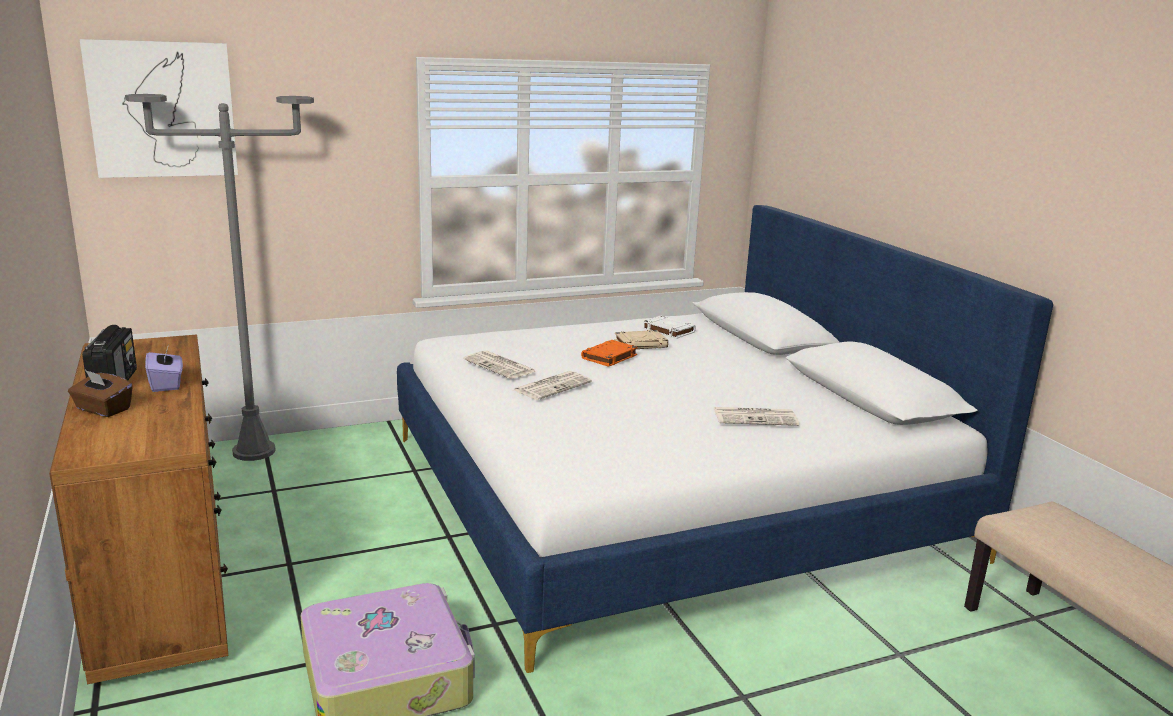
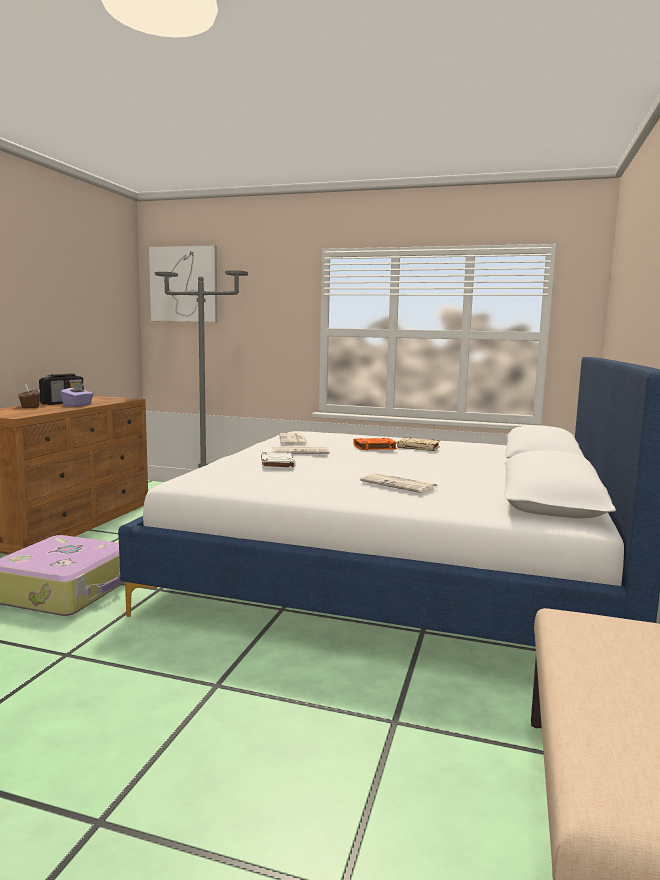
camera: 40 degrees right, 10 degrees down
white book [642,316,696,339] -> white book moved to [261,452,296,469]

